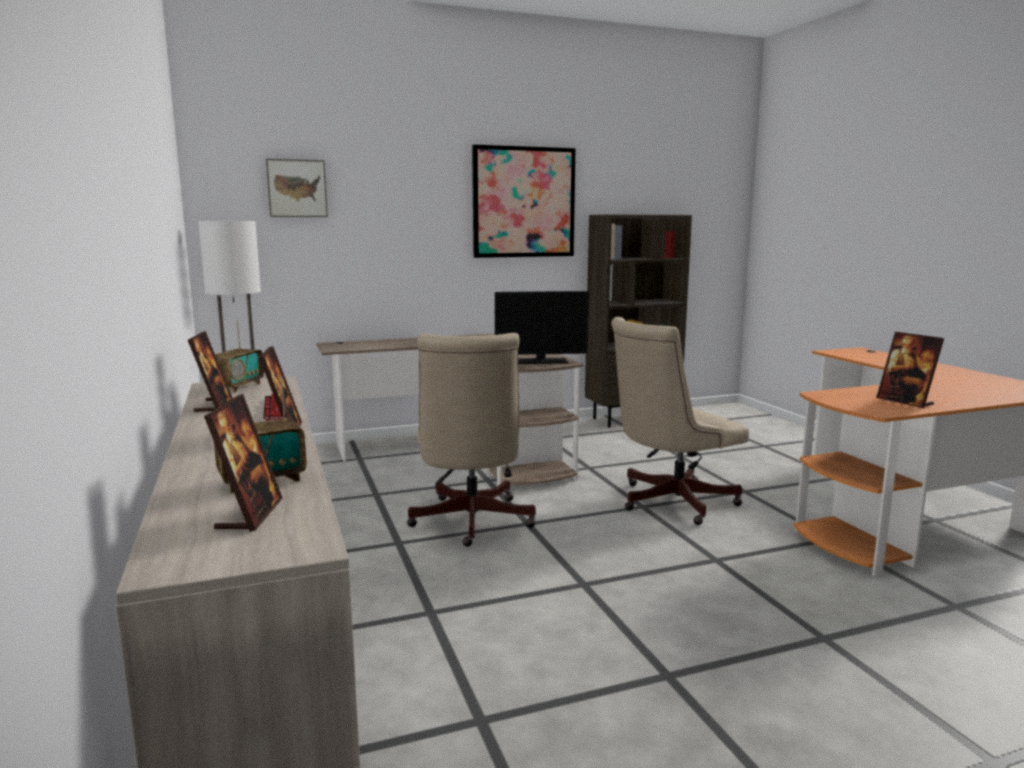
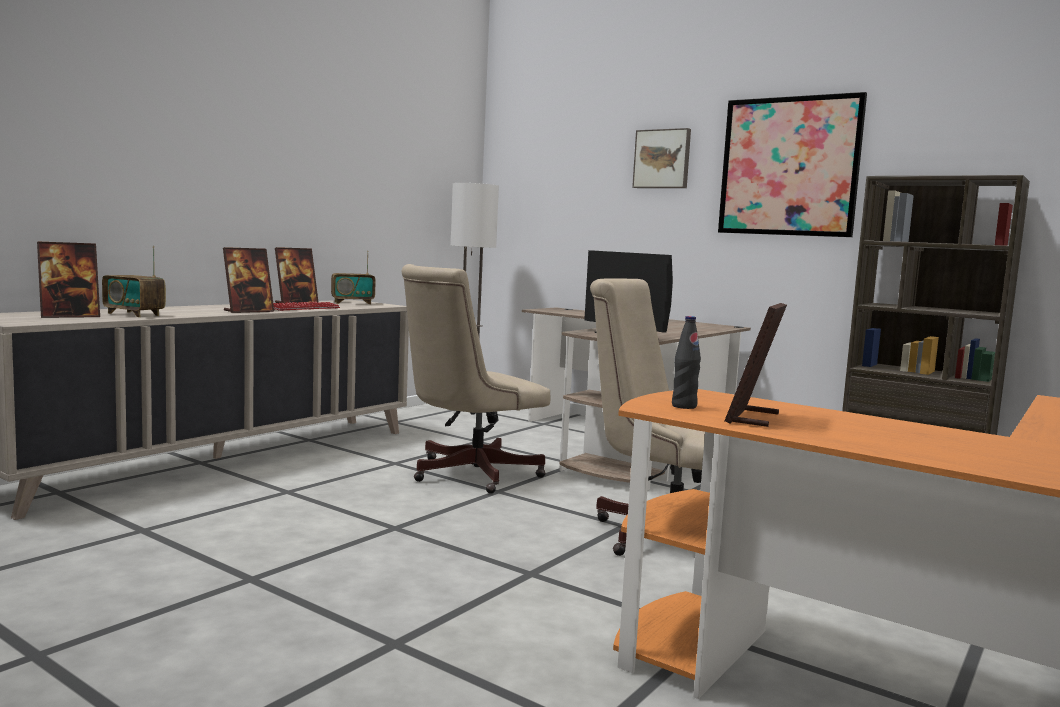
camera: 55 degrees right, 5 degrees down
picture [266,159,328,217] -> picture moved to [632,128,691,188]
none -> black bottle [672,316,701,409]

